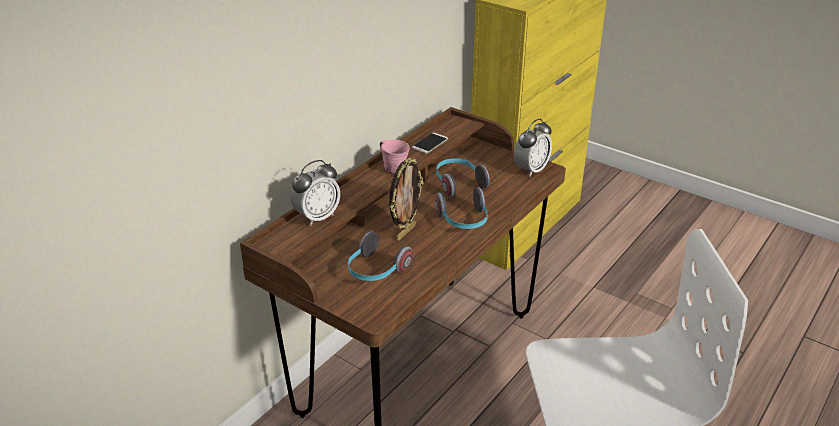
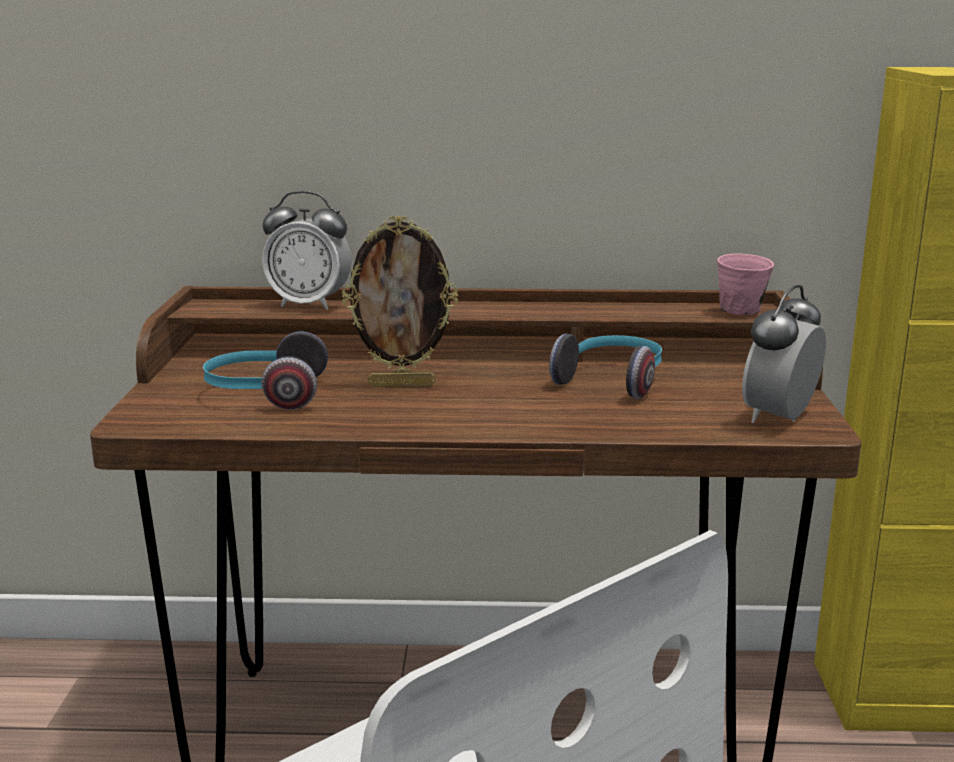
camera: 55 degrees right, 15 degrees down
pink mug [380,139,410,173] -> pink mug moved to [717,253,774,315]
phone [412,133,448,154] -> none
headphones [435,187,488,229] -> none
alarm clock [514,119,552,177] -> alarm clock turned 120 degrees clockwise [742,285,826,423]

